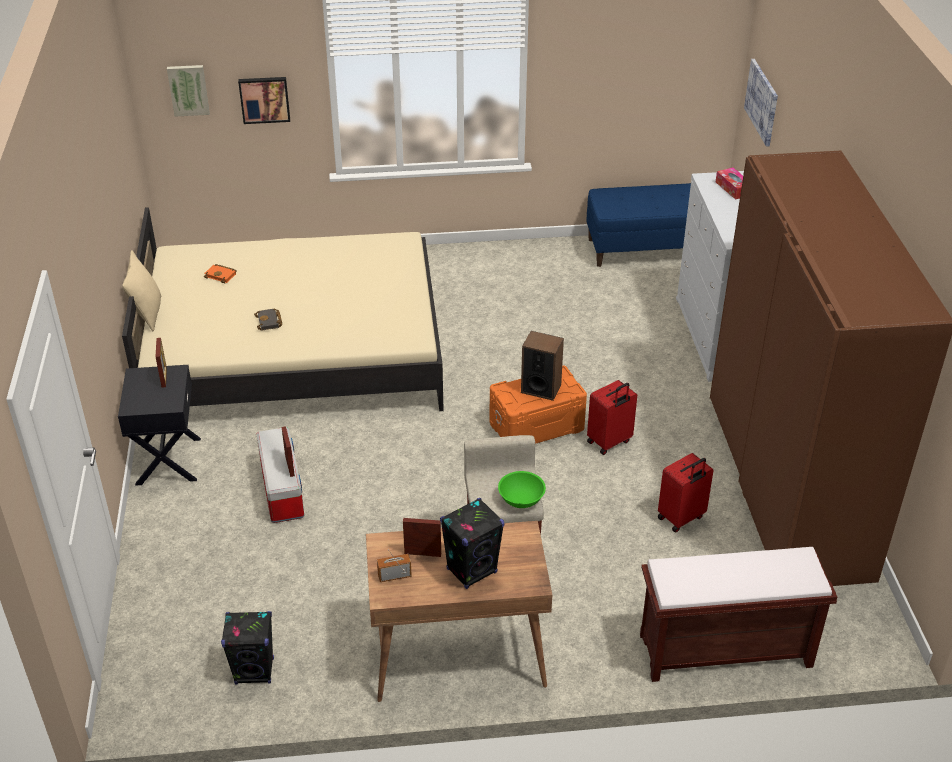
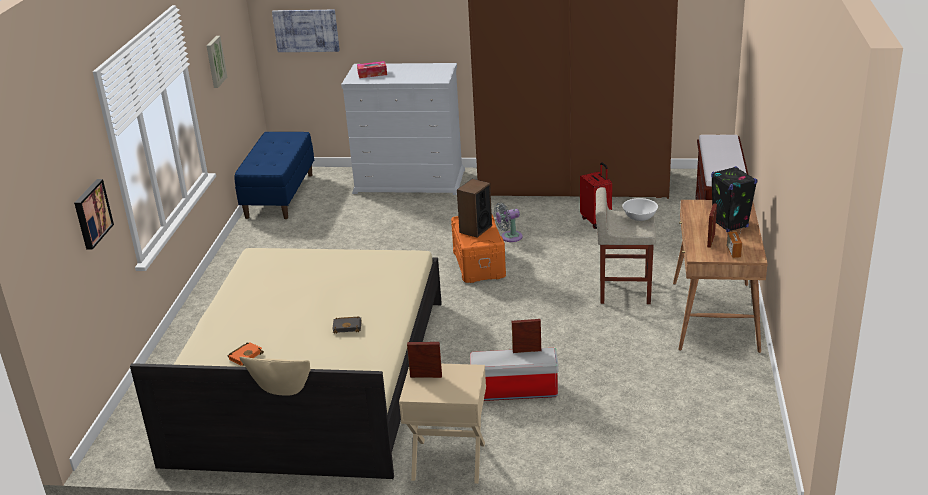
camera: 75 degrees left, 10 degrees down
black nightstand [118,365,201,486] -> beige nightstand [399,364,486,484]
picture [167,65,210,117] -> picture moved to [206,36,227,88]
black speaker [221,611,274,685] -> none
green bowl [498,471,546,508] -> white bowl [622,198,658,221]
red suitcase [587,380,637,455] -> grey fan [494,203,523,242]

